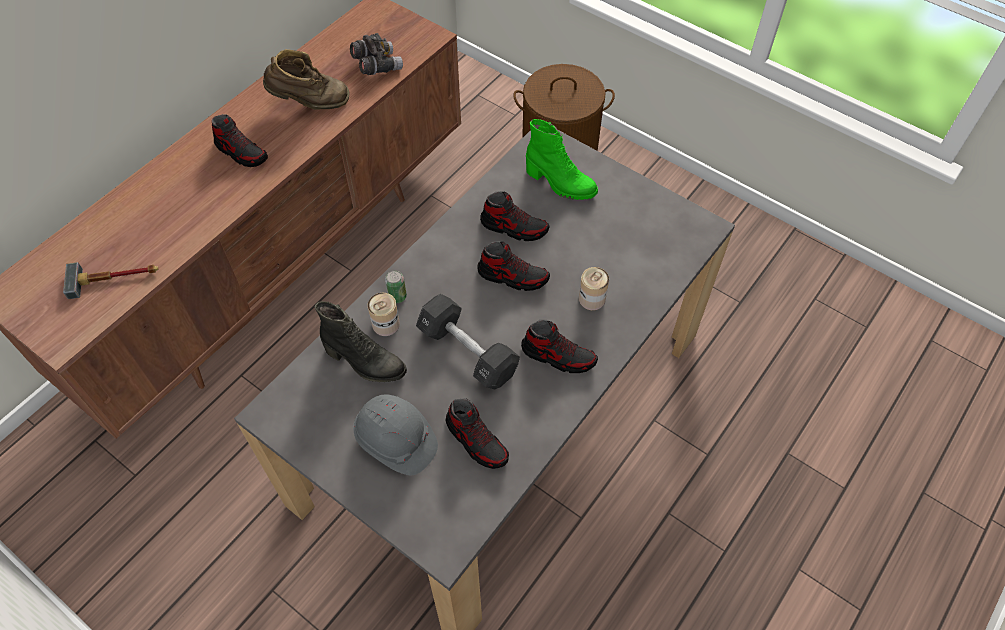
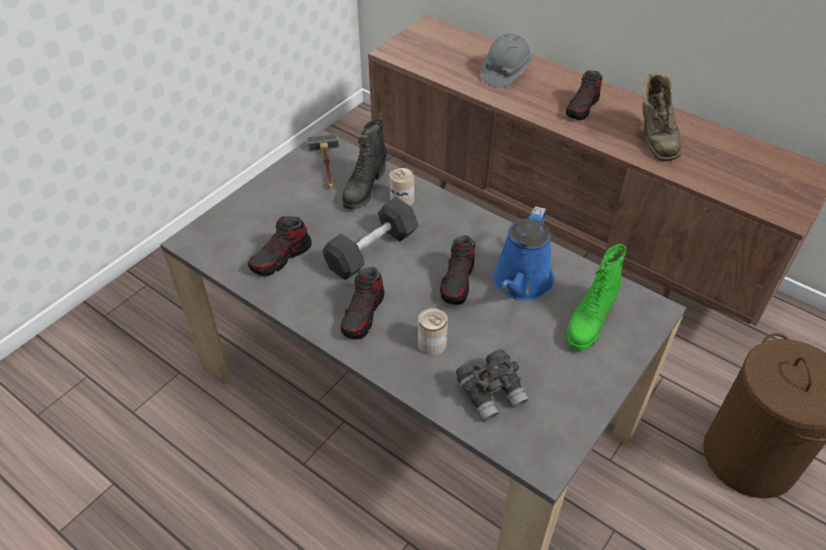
camera: 90 degrees right, 10 degrees down
hammer [63,262,158,299] -> hammer moved to [307,134,339,188]
grey binoculars [350,33,403,75] -> grey binoculars moved to [456,349,529,421]
grey hard hat [353,395,438,475] -> grey hard hat moved to [481,33,532,88]
can [385,270,407,303] -> none
shoe [480,191,549,241] -> blue watering can [493,206,554,301]

